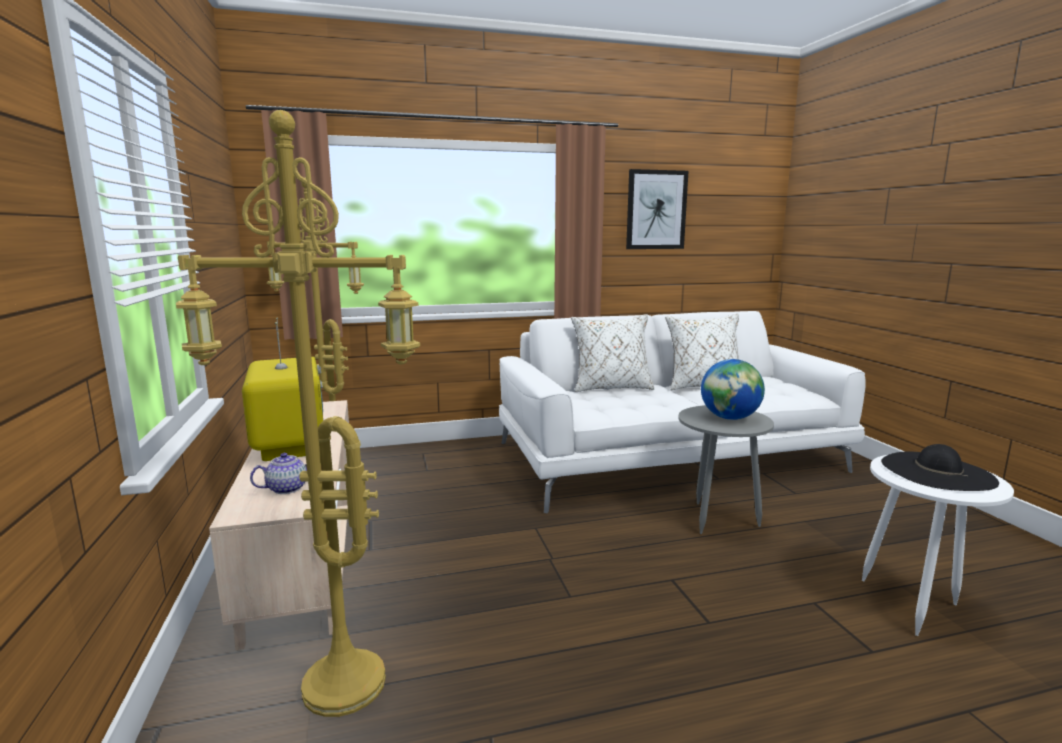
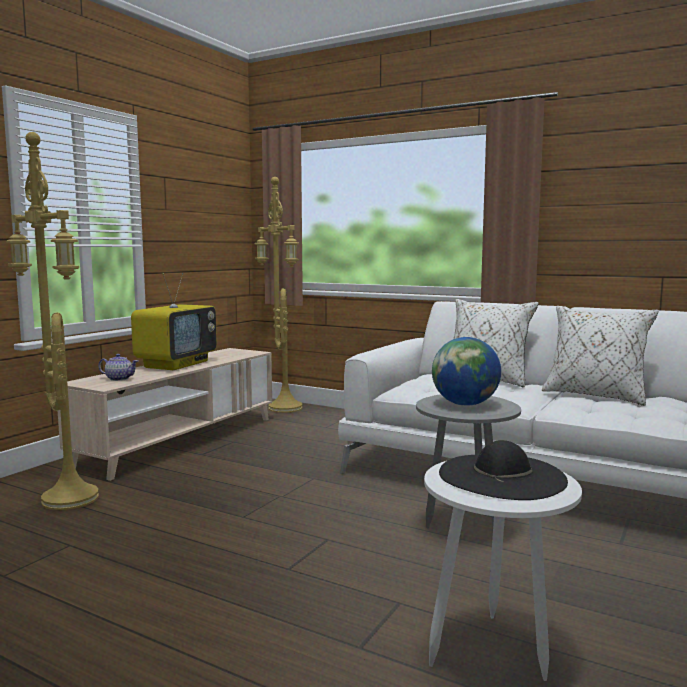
camera: 45 degrees right, 5 degrees down
picture [626,169,689,249] -> none

